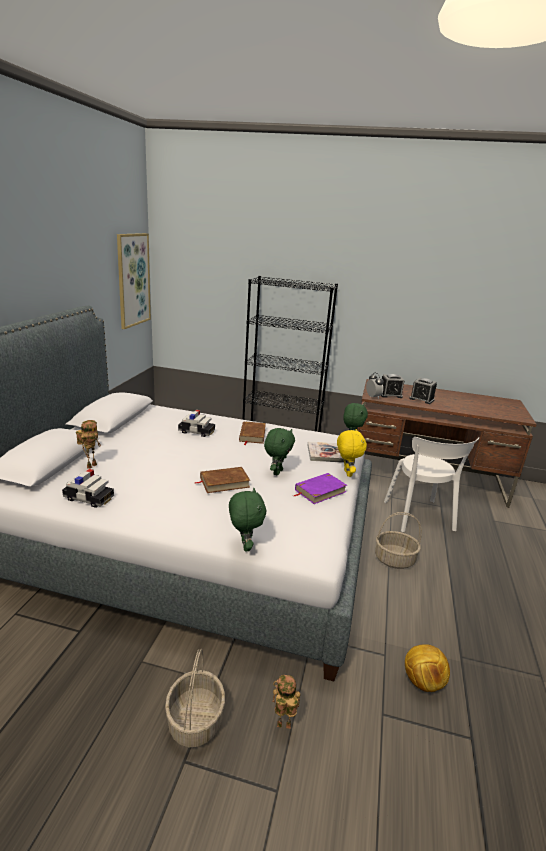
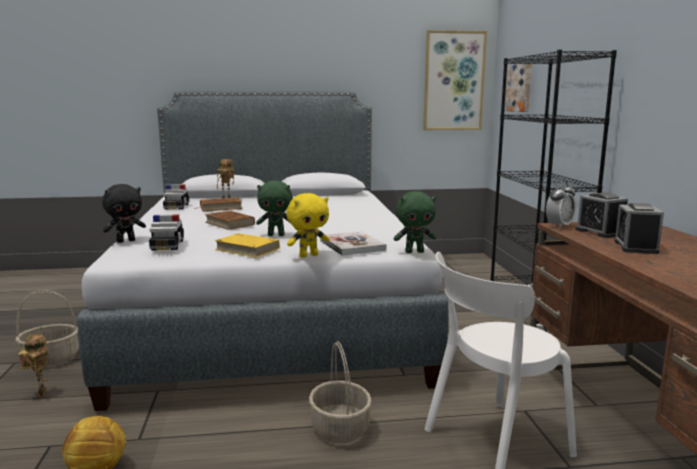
camera: 70 degrees right, 10 degrees down
toy car [178,410,215,437] -> toy car moved to [149,214,184,251]
green plush toy [229,488,266,551] -> black plush toy [102,184,146,243]
brown book [239,421,266,445] -> brown book moved to [193,198,242,211]
purple book [293,473,347,504] -> yellow book [215,233,280,258]
none -> picture [505,64,532,112]

